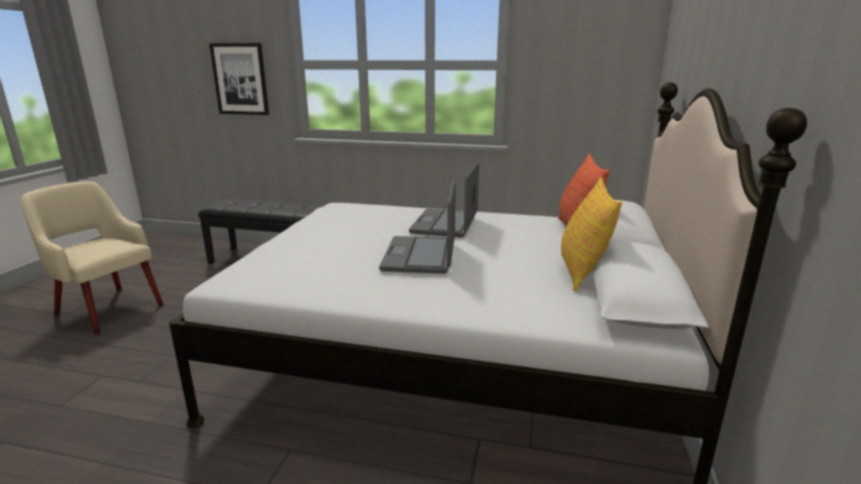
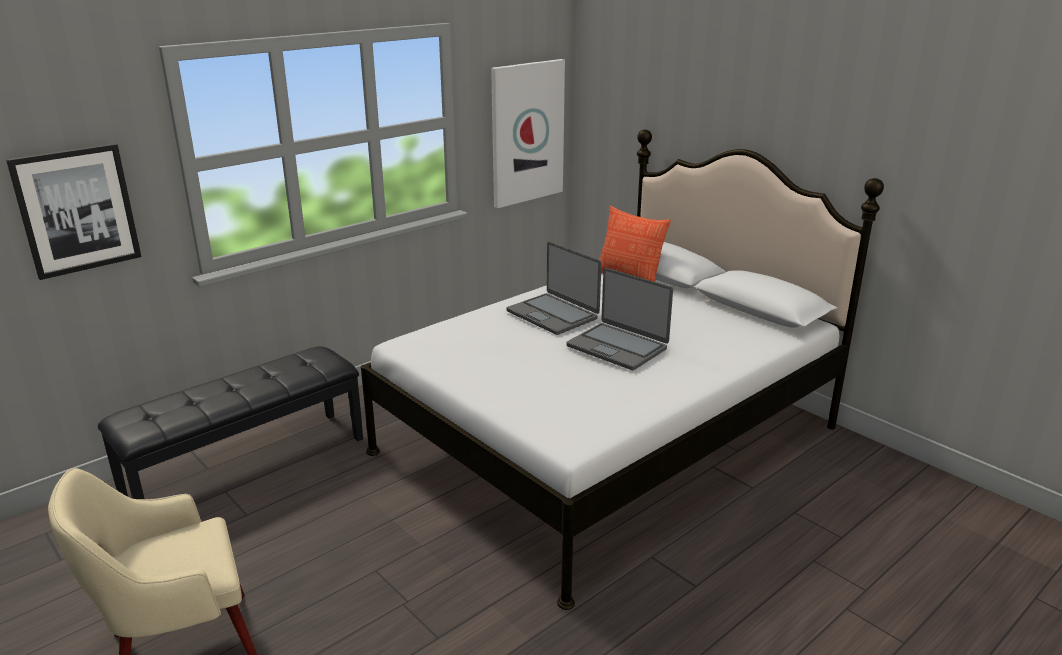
camera: 55 degrees left, 5 degrees up
yellow pillow [561,177,622,292] -> none
none -> picture [491,59,565,208]

